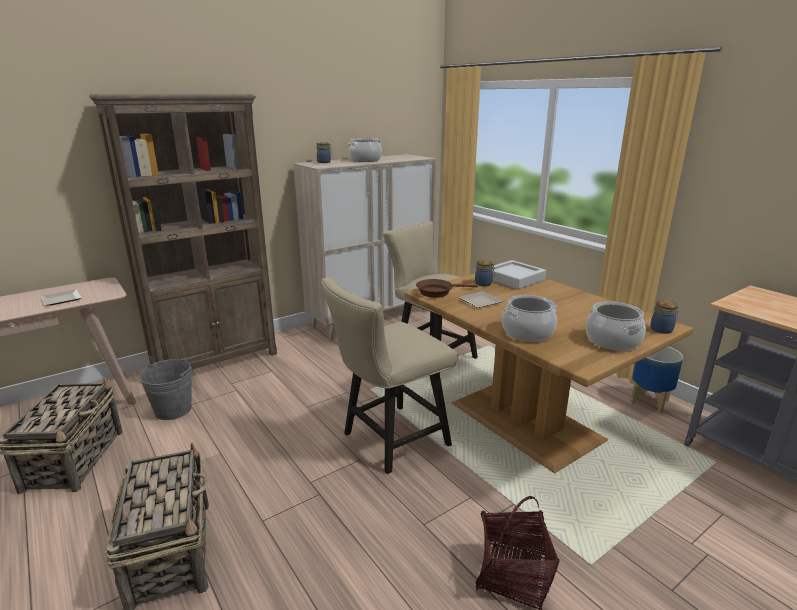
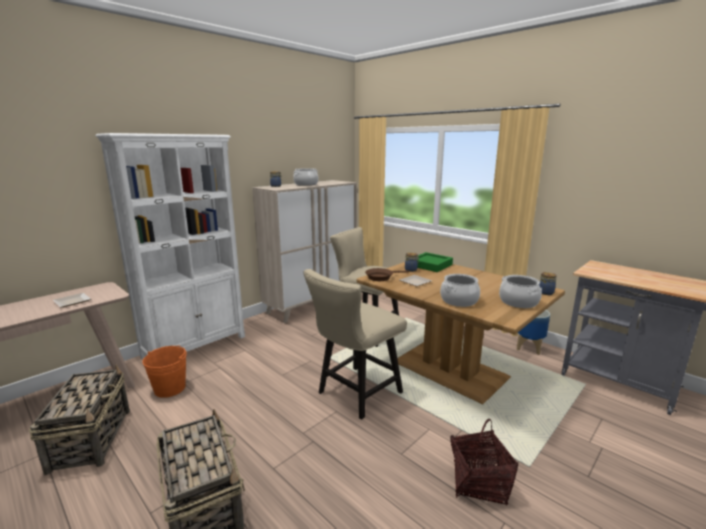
camera: 10 degrees left, 5 degrees down
brown bookcase [89,94,277,369] -> white bookcase [96,133,245,359]
grey bucket [139,359,192,420] -> orange bucket [142,346,187,398]
grey tray [492,260,546,289] -> green tray [417,252,453,272]

